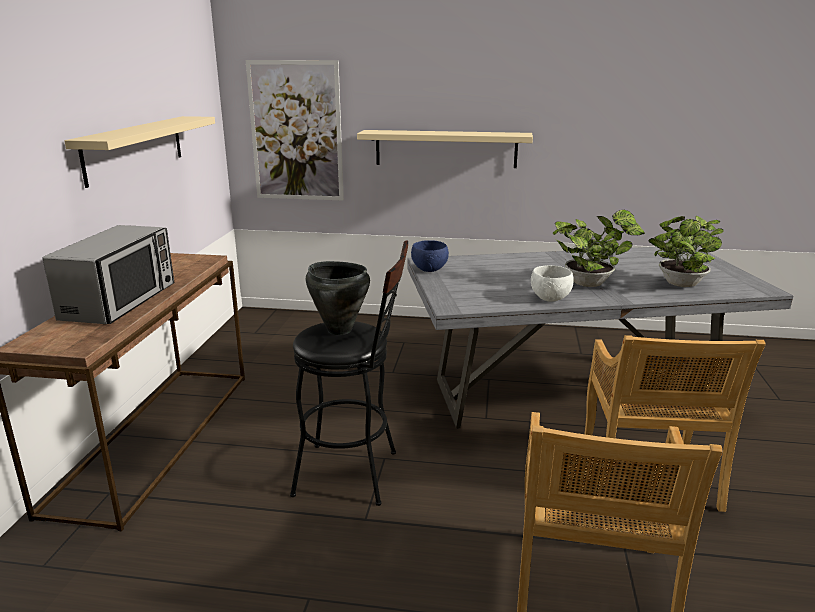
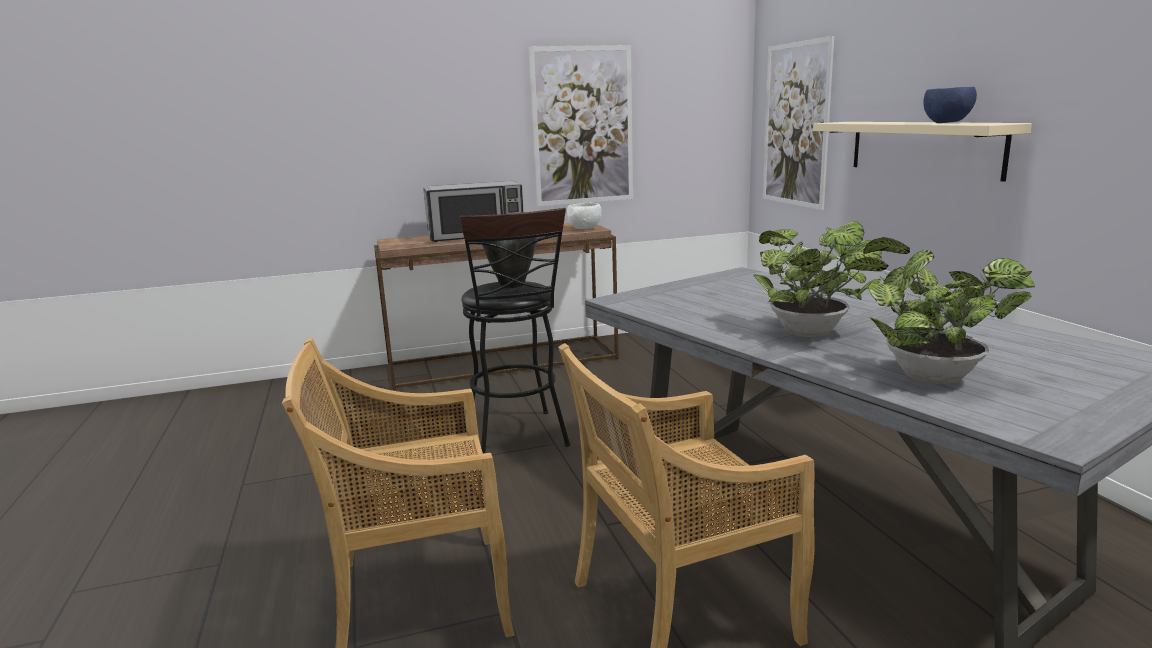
camera: 65 degrees right, 5 degrees down
beige shelf [64,116,215,188] -> picture [529,45,633,206]
blue bowl [411,240,449,272] -> blue bowl moved to [923,87,977,123]
white bowl [531,265,574,302] -> white bowl moved to [567,203,602,229]

